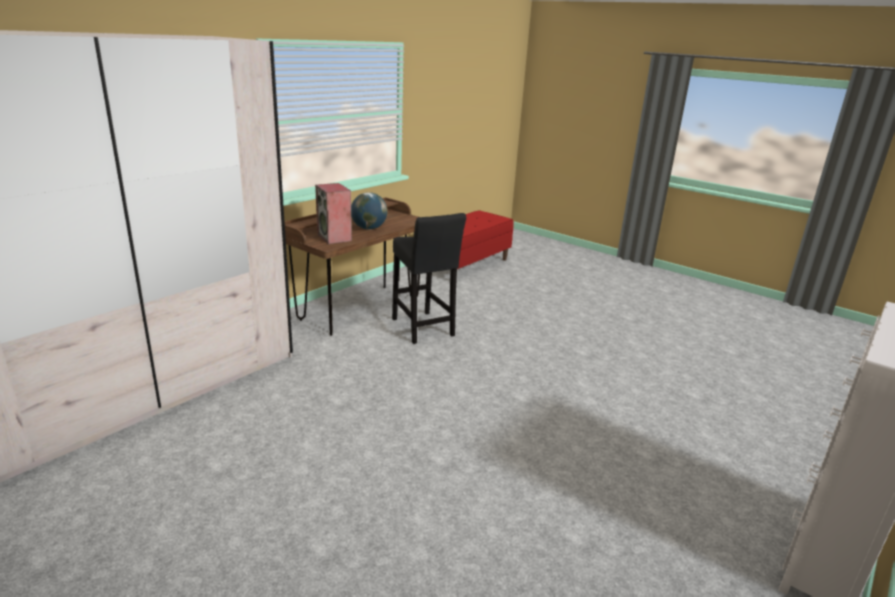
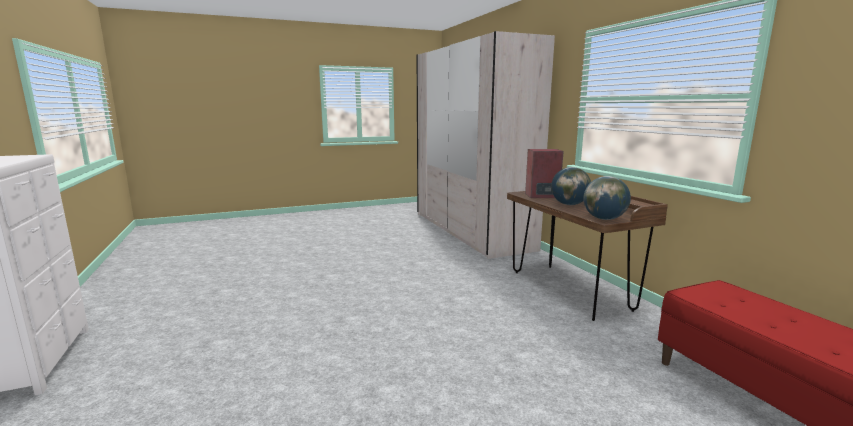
camera: 120 degrees right, 10 degrees down
black stool [392,213,466,344] -> none
none -> globe [583,176,631,220]

